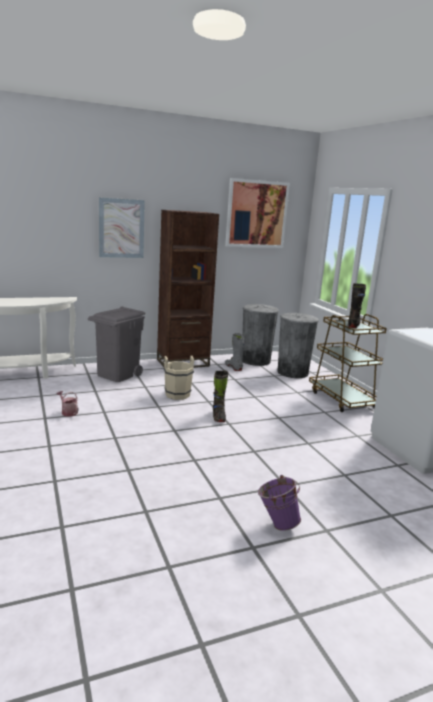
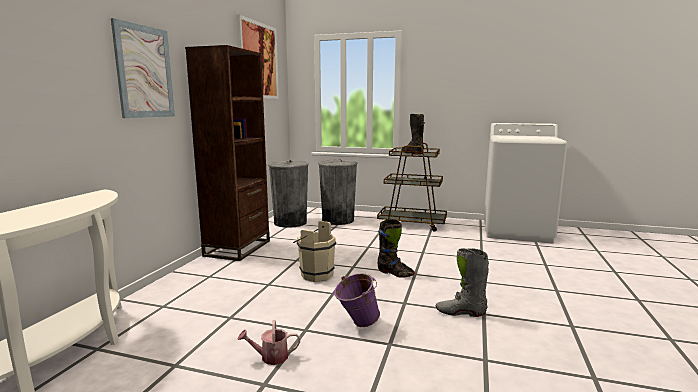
camera: 50 degrees left, 5 degrees down
grey trash can [88,306,145,382] -> none
grey boot [225,333,245,371] -> grey boot moved to [436,248,489,317]
purple bucket [258,475,301,531] -> purple bucket moved to [334,273,380,327]

